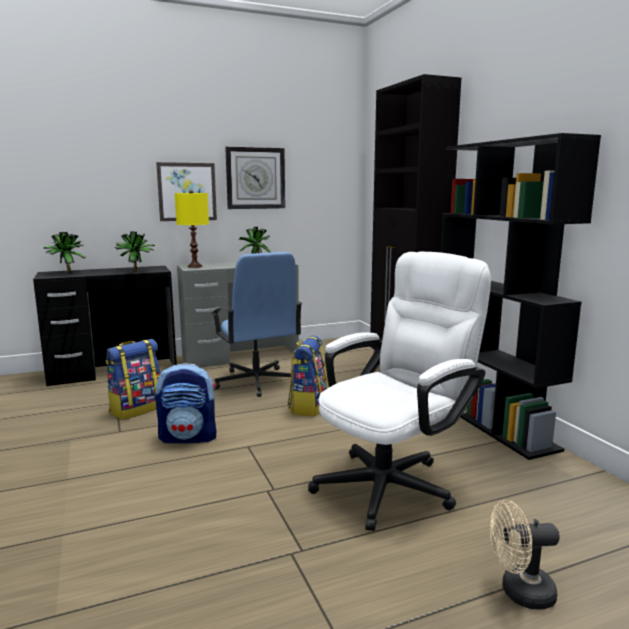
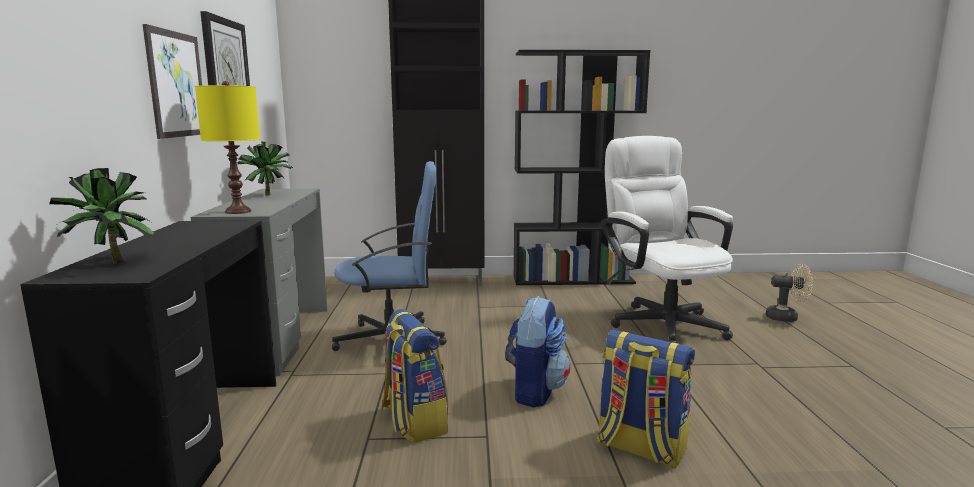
camera: 70 degrees left, 0 degrees up
potted plant [114,231,155,272] -> none
backpack [287,335,328,416] -> backpack moved to [597,329,695,469]
beige fan [489,500,560,610] -> beige fan turned 90 degrees counterclockwise [766,264,813,322]

